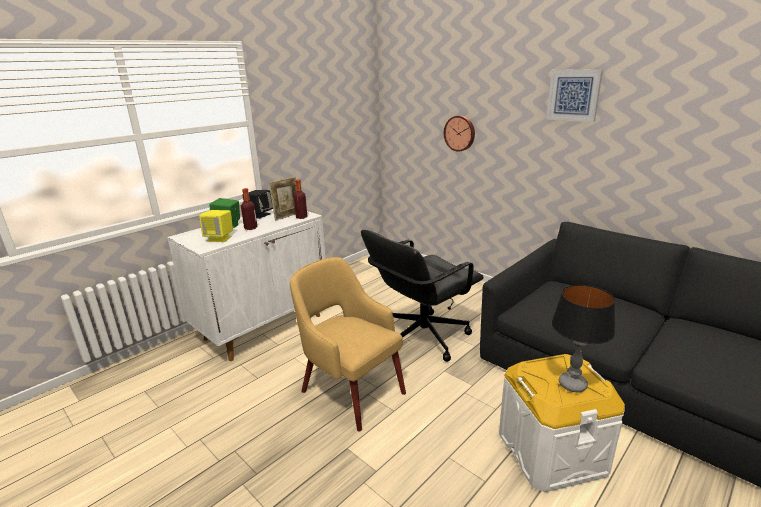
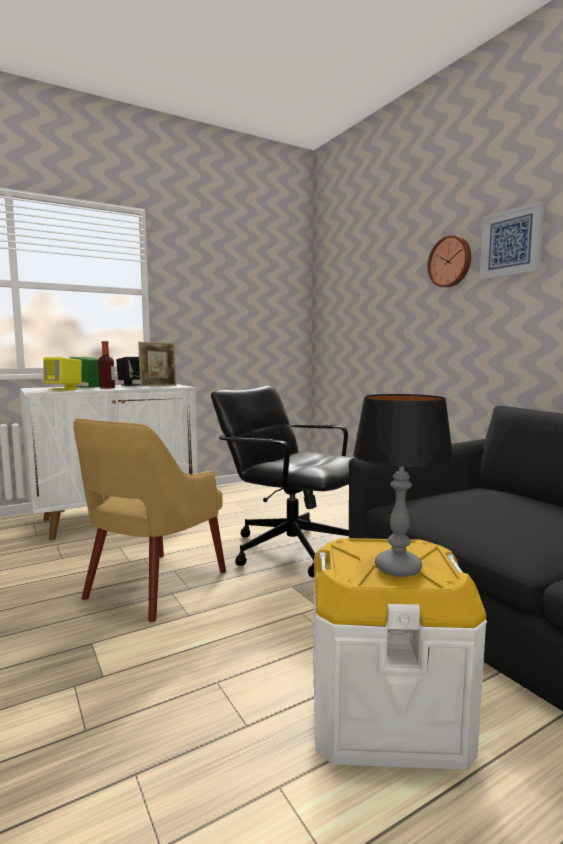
camera: 15 degrees right, 15 degrees down
yellow armchair [290,257,406,432] -> yellow armchair turned 120 degrees counterclockwise [73,418,226,622]
bottle [294,179,308,219] -> none
black office chair [361,230,484,362] -> black office chair turned 60 degrees clockwise [211,386,352,577]
wall clock [444,115,475,152] -> wall clock moved to [427,235,471,288]

